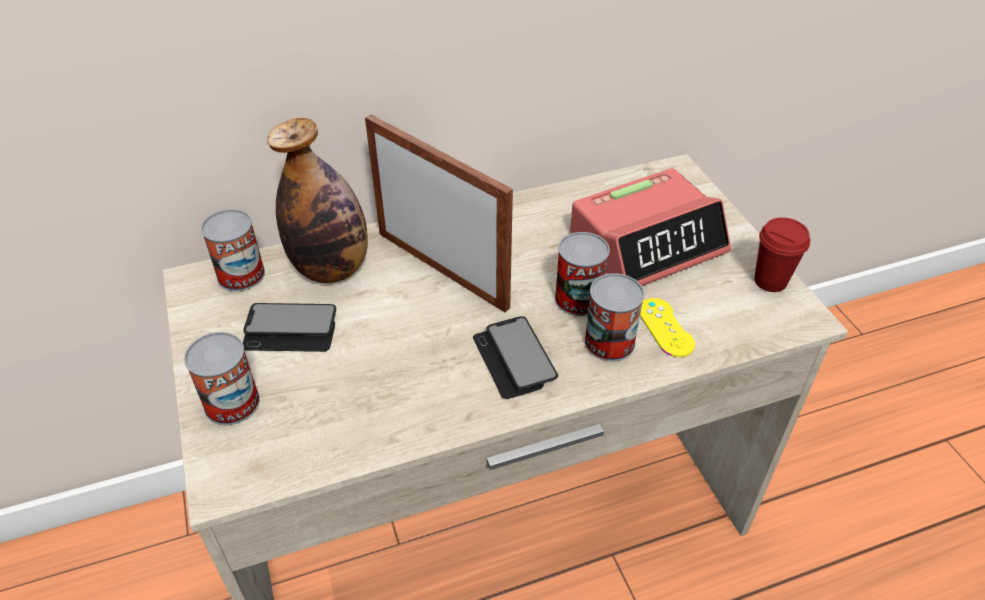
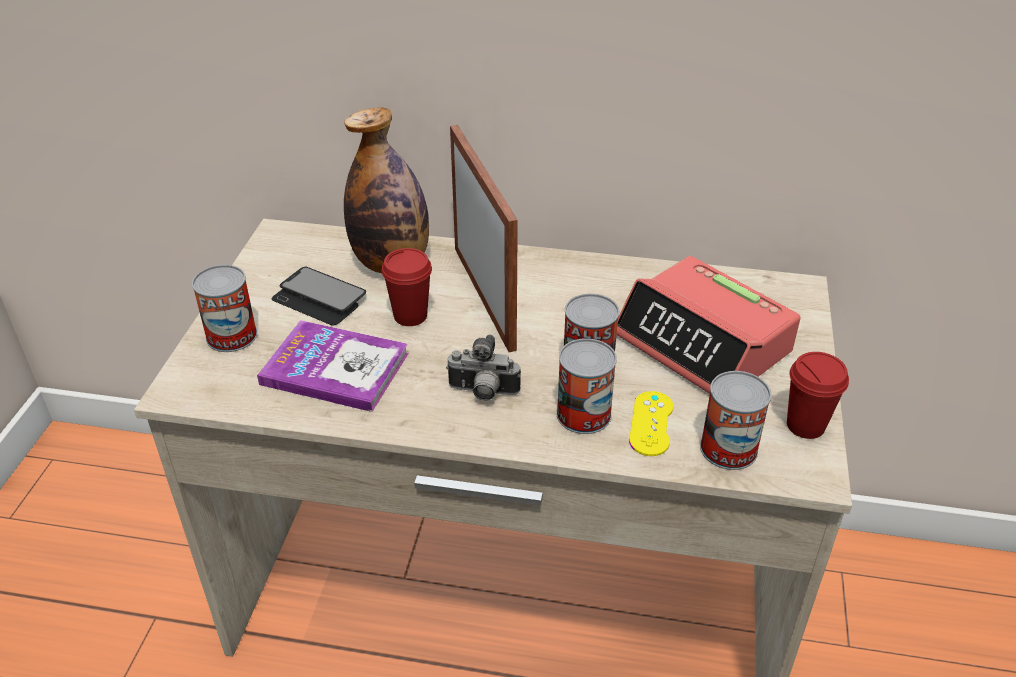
camera: 30 degrees right, 5 degrees down
can [201,209,265,291] -> can moved to [700,371,771,470]
phone [473,316,558,399] -> camera [446,334,521,401]
alarm clock [570,168,731,286] -> alarm clock turned 45 degrees clockwise [617,256,801,394]
none -> book [257,320,409,412]
none -> red cup [381,248,432,326]

